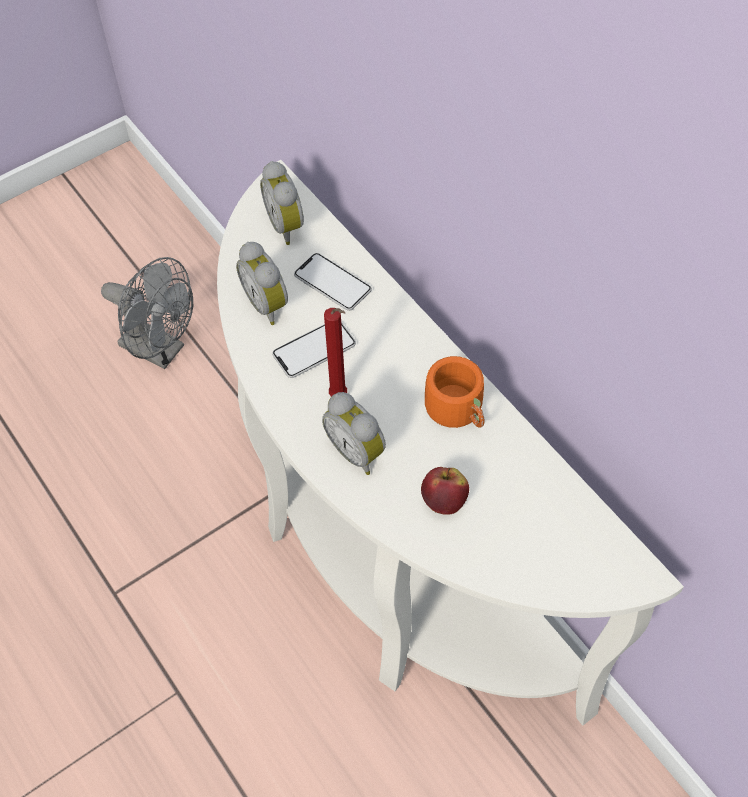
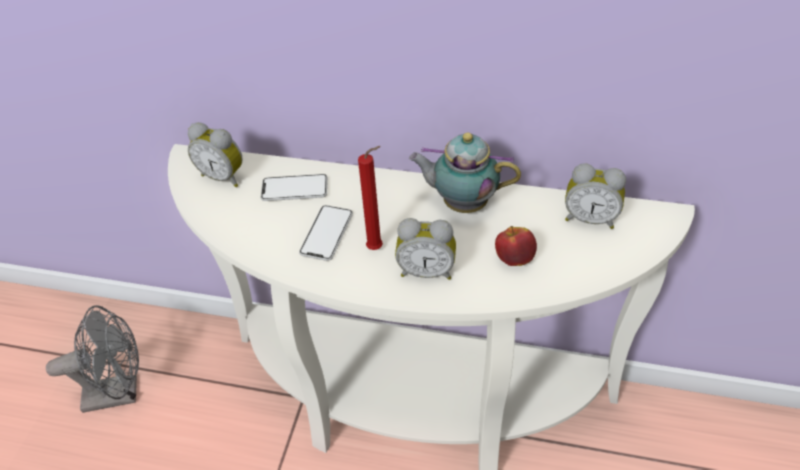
camera: 40 degrees left, 10 degrees down
alarm clock [236,242,288,325] -> alarm clock moved to [565,163,626,229]
orange mug [425,356,484,428] -> teapot [409,133,521,213]

